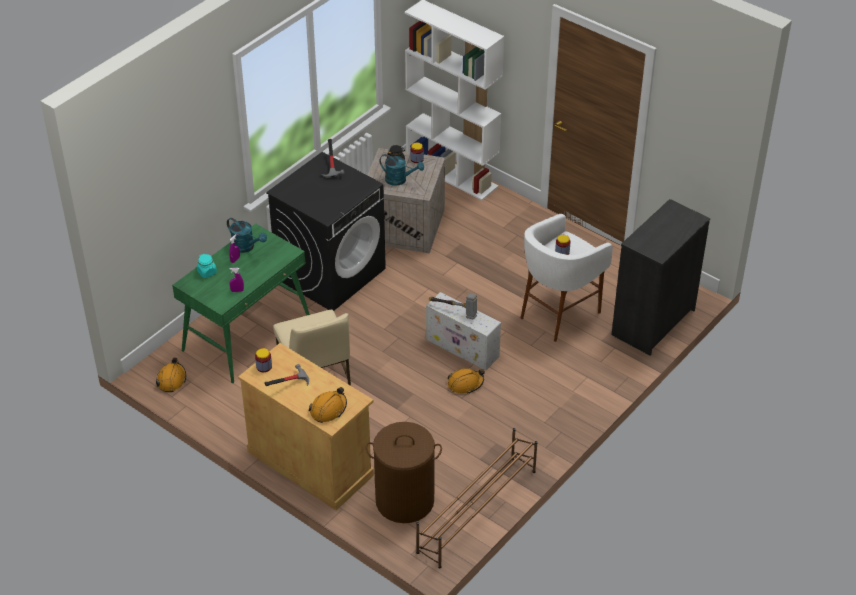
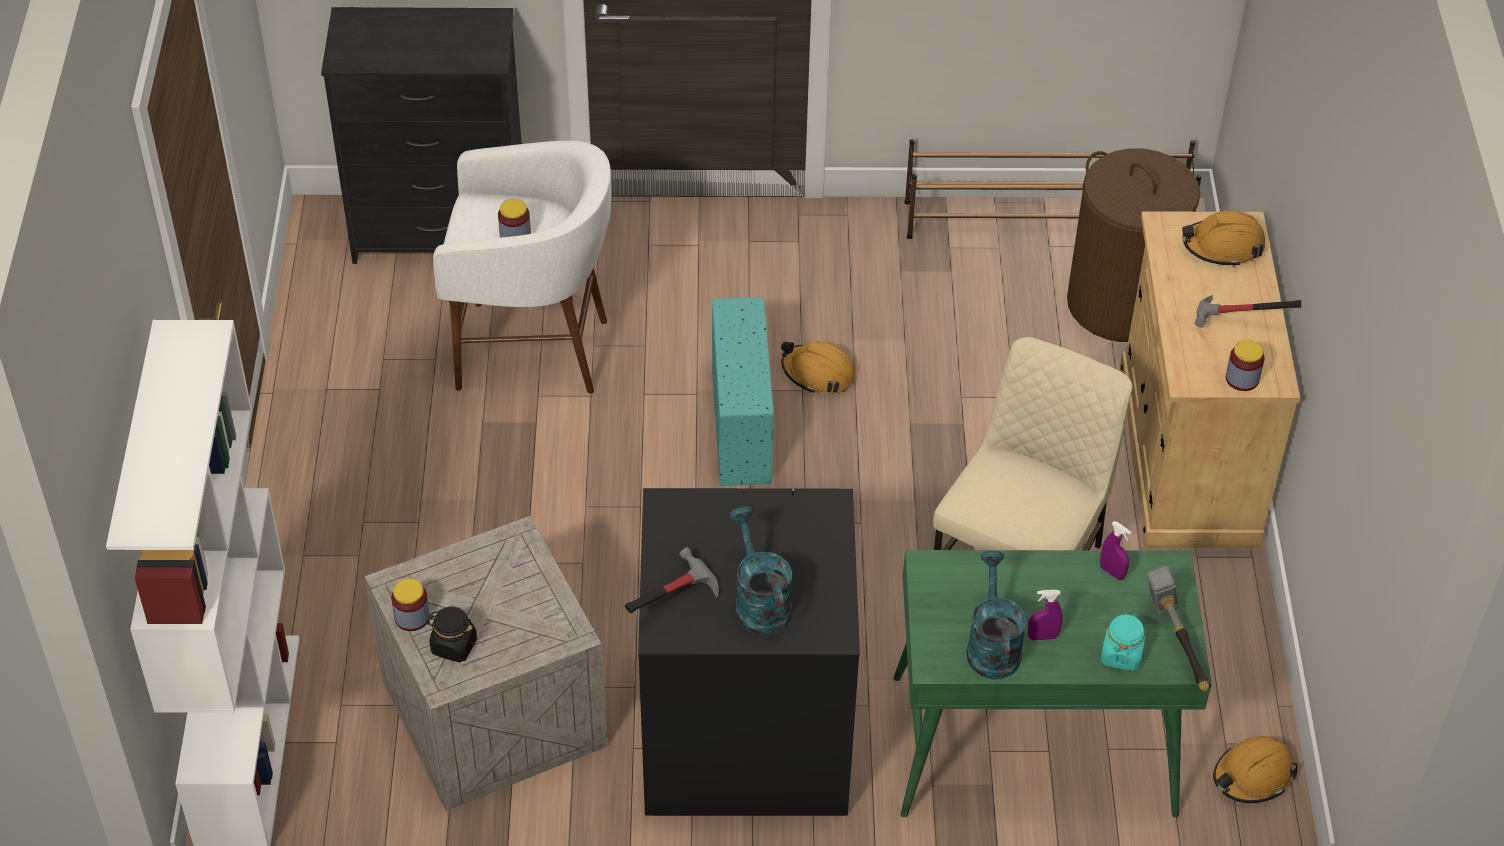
camera: 130 degrees left, 5 degrees up
turquoise watering can [379,154,424,186] -> turquoise watering can moved to [729,506,792,635]
white storage box [426,292,501,370] -> turquoise storage box [712,297,774,486]
hammer [428,293,477,319] -> hammer moved to [1147,566,1209,691]

